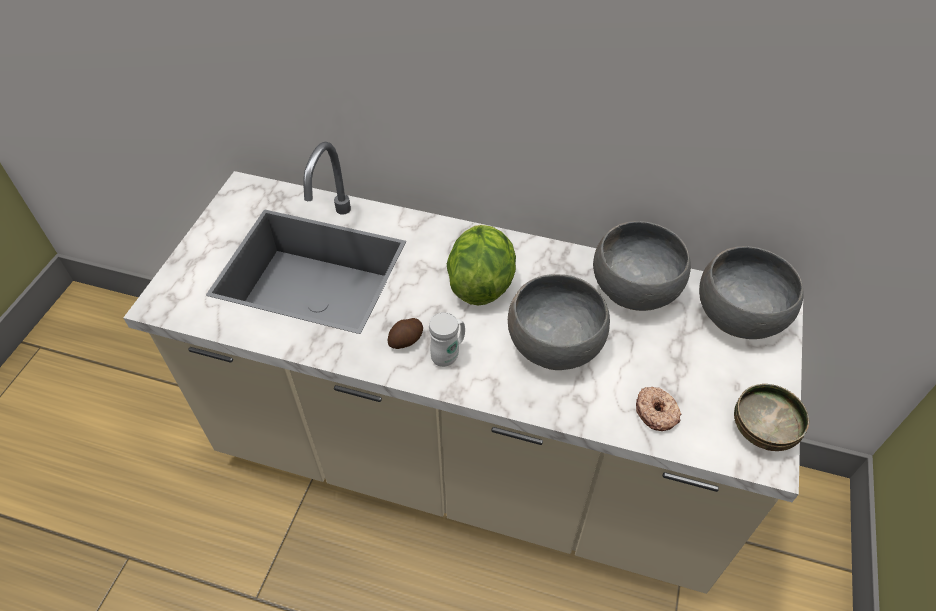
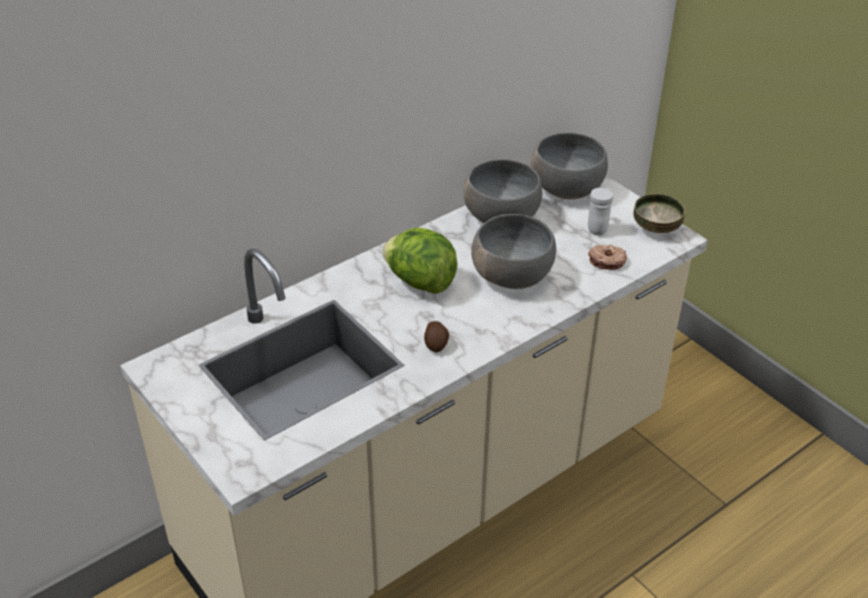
camera: 55 degrees left, 10 degrees down
white mug [429,312,465,367] -> white mug moved to [588,188,613,236]

